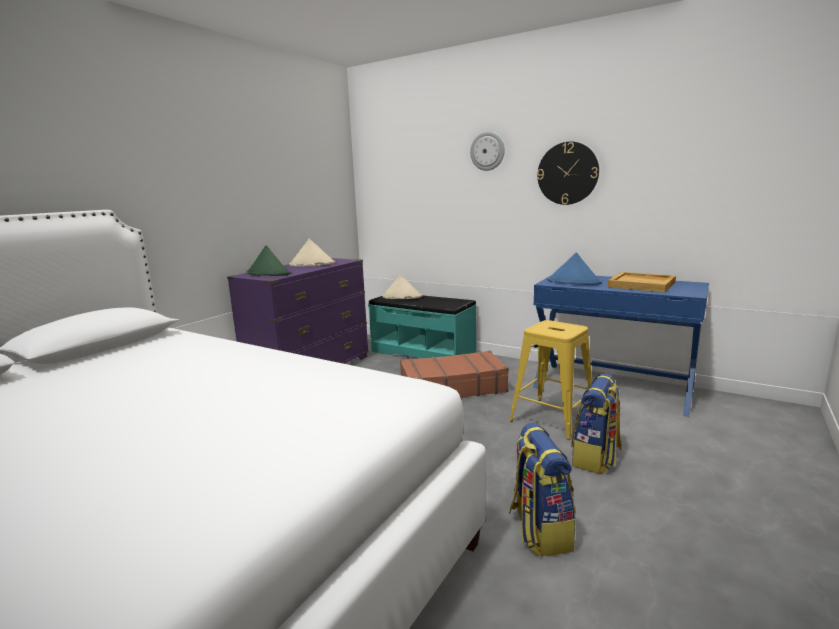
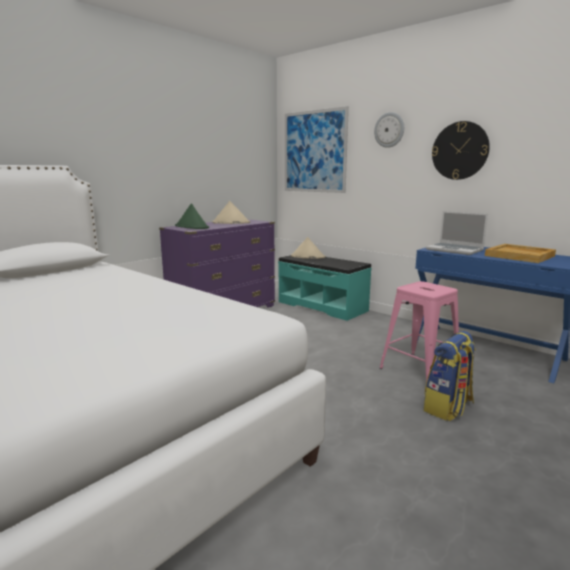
camera: 10 degrees right, 0 degrees up
brown suitcase [400,351,509,397] -> none
yellow stool [509,320,592,440] -> pink stool [380,281,459,382]
backpack [509,423,575,556] -> none
blue hat [547,253,602,285] -> laptop [426,211,488,255]
none -> picture [285,106,349,193]

